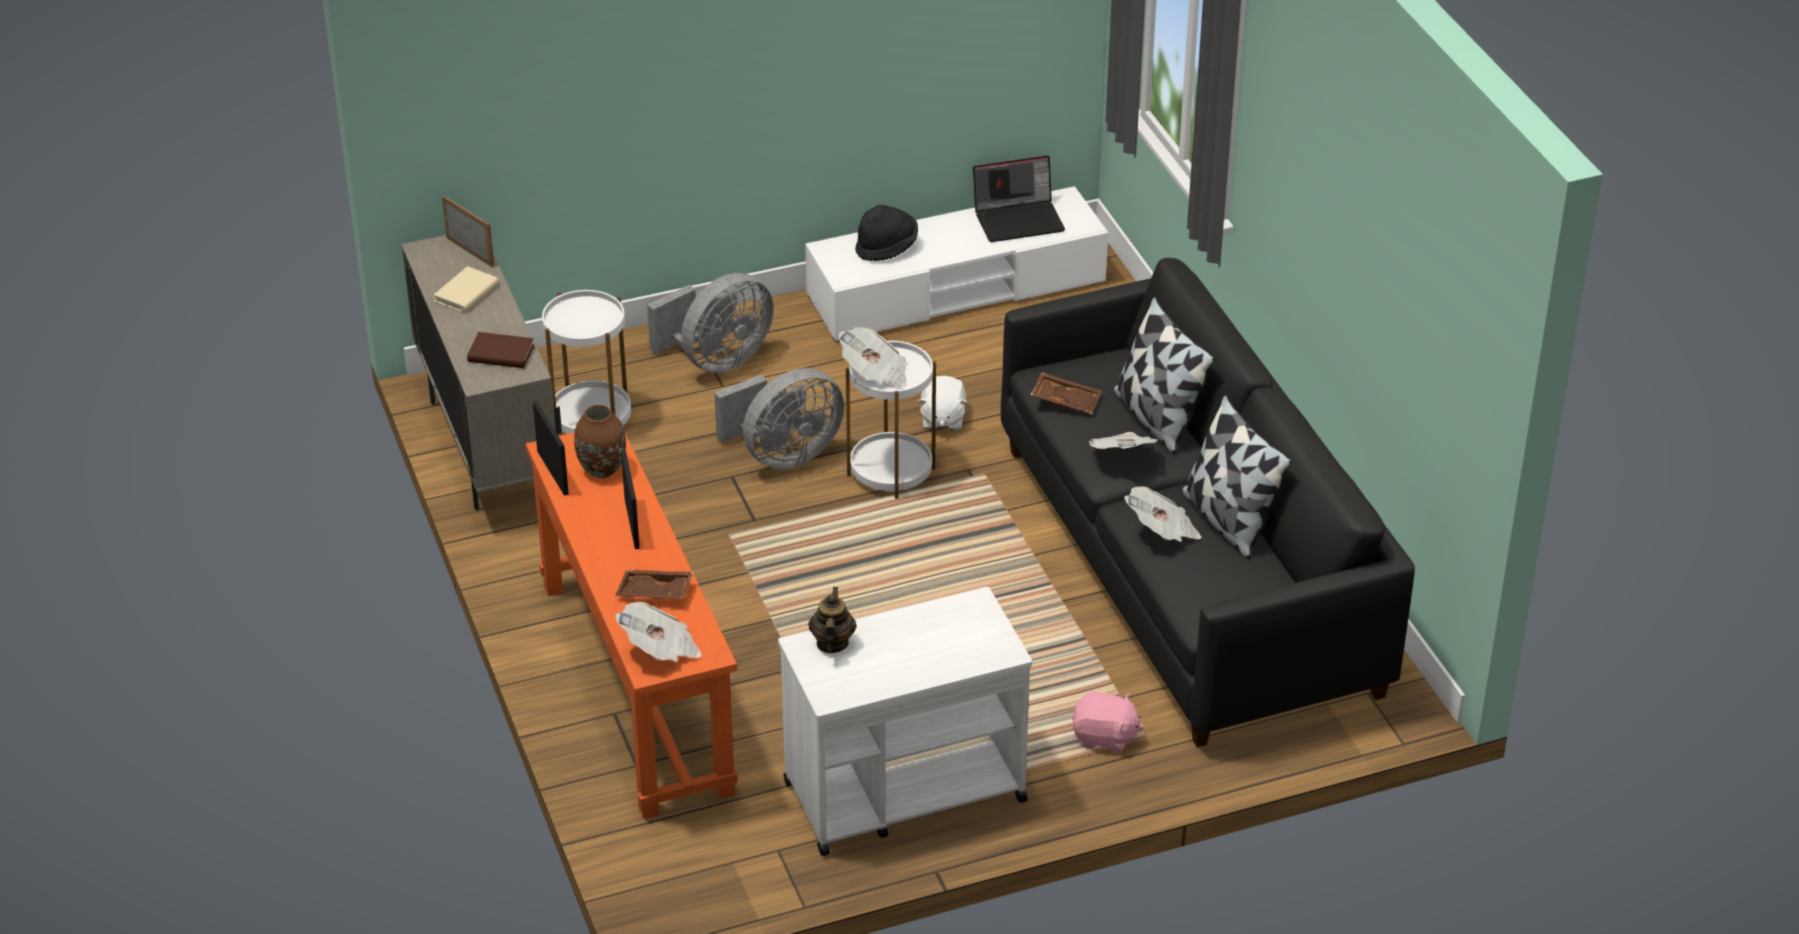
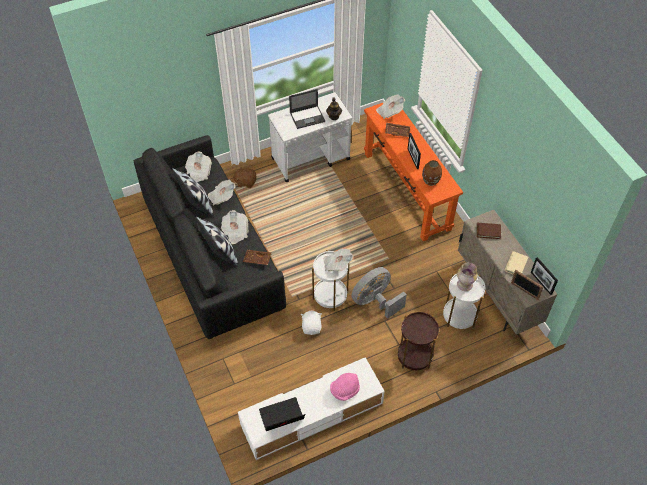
camera: 175 degrees right, 15 degrees up
picture frame [533,401,569,496] -> picture frame moved to [531,257,558,295]
grey fan [647,273,774,373] -> brown side table [398,312,439,370]
black hat [855,205,918,261] -> pink hat [330,373,360,401]
pink plush toy [1072,691,1144,753] -> brown plush toy [233,166,257,188]
none -> newspaper [185,152,212,182]
none -> laptop [289,89,325,129]
none -> vase [457,262,478,291]

